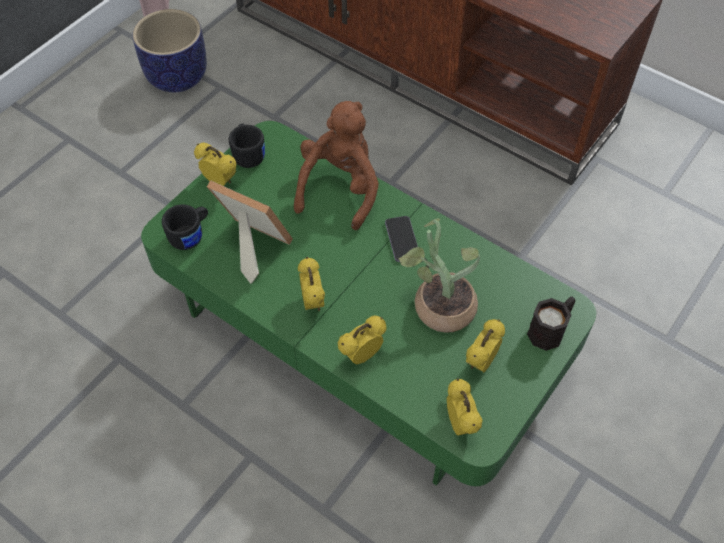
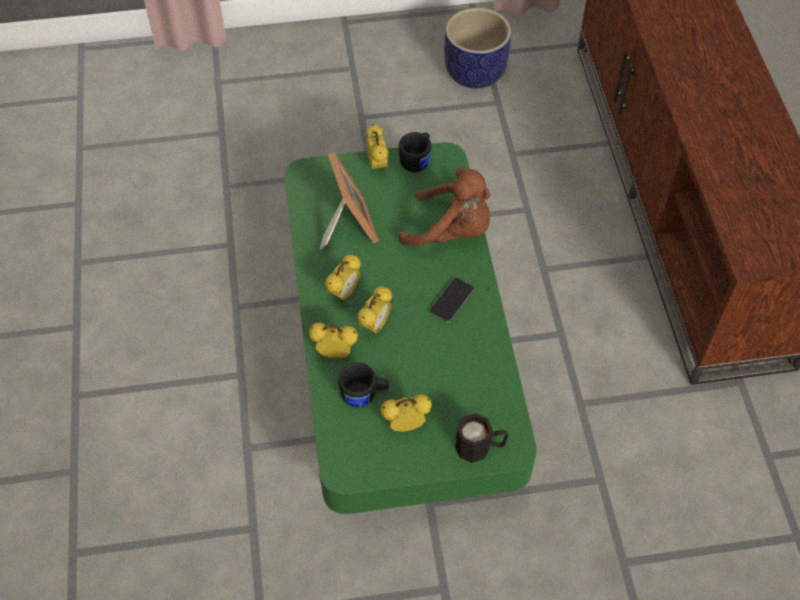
camera: 45 degrees right, 0 degrees up
black mug [162,204,208,250] -> black mug moved to [338,362,389,407]
brown plush toy [294,101,379,230] -> brown plush toy turned 45 degrees clockwise [399,168,491,246]
potted plant [397,218,480,333] -> none
alarm clock [447,378,483,435] -> alarm clock moved to [357,286,392,335]

